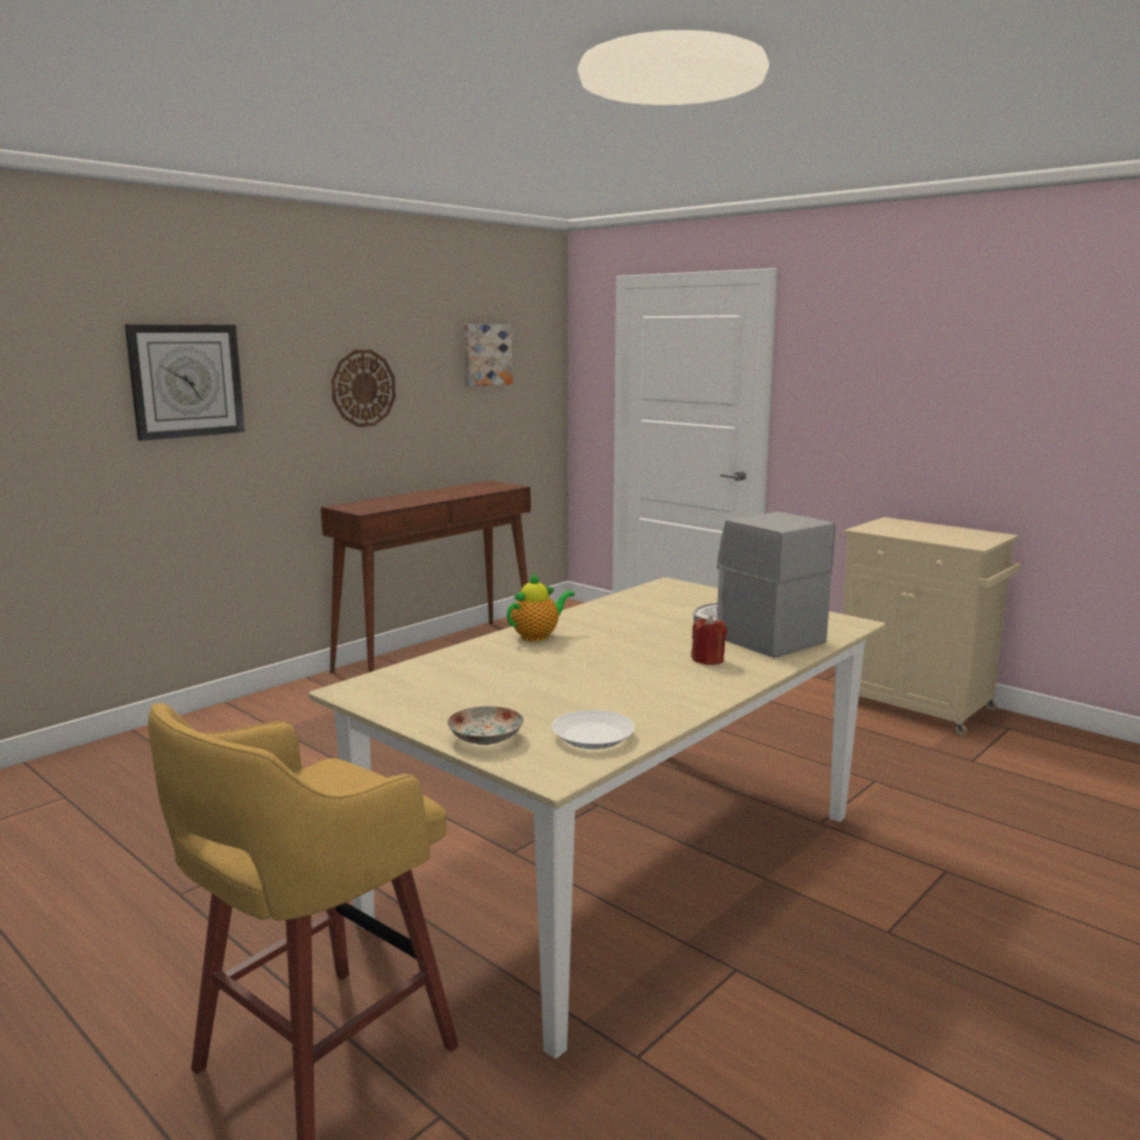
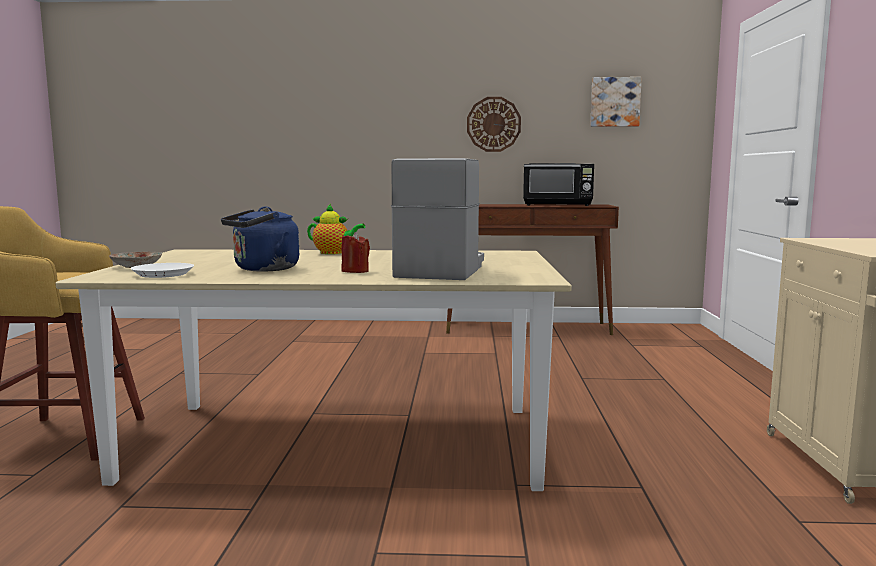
camera: 50 degrees right, 5 degrees down
wall clock [125,324,245,441] -> none
none -> blue kettle [221,206,299,271]
none -> black microwave [523,163,594,206]

